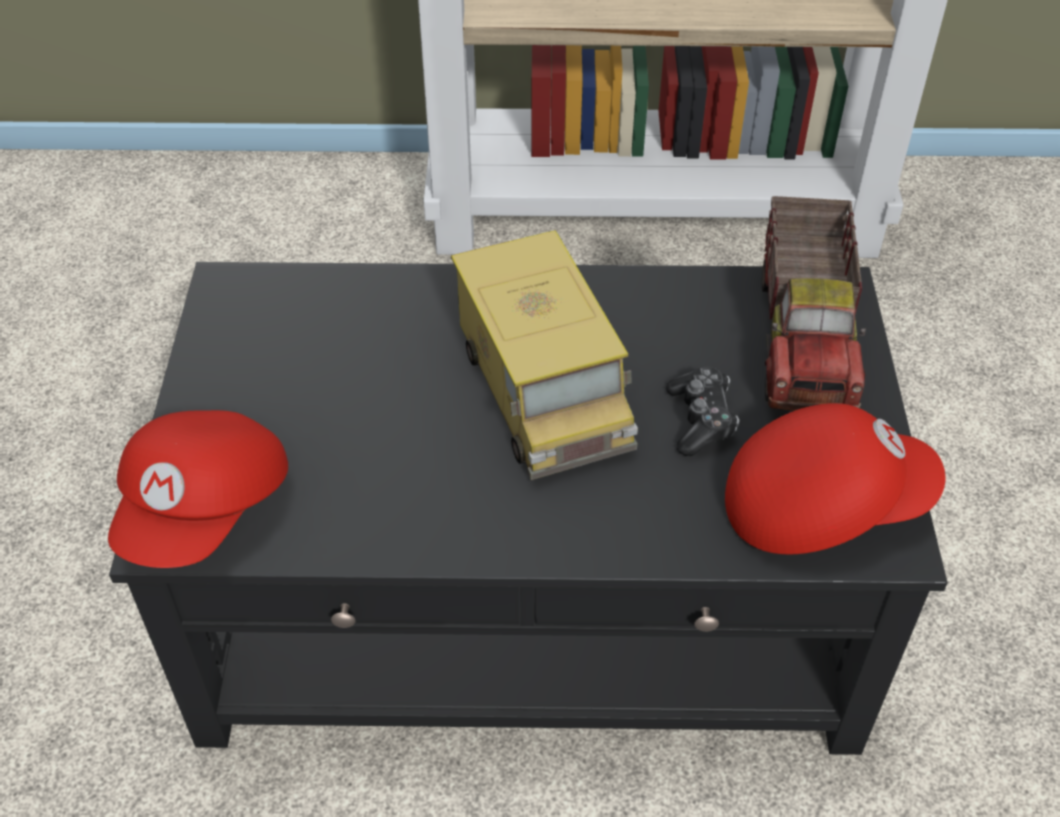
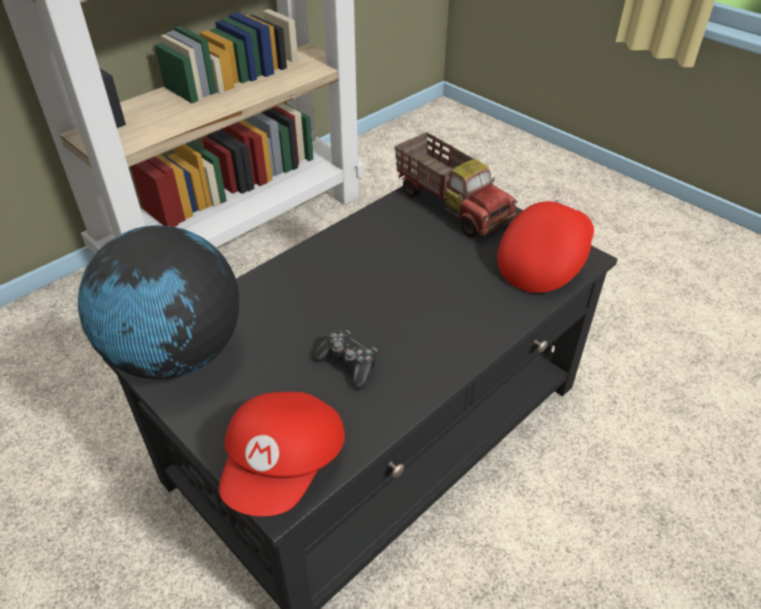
camera: 45 degrees left, 5 degrees down
red cap [108,410,288,568] -> red cap turned 45 degrees clockwise [219,392,345,516]
toy truck [451,230,638,480] -> none
game controller [666,367,739,456] -> game controller moved to [313,330,377,389]
none -> globe [78,225,240,379]

